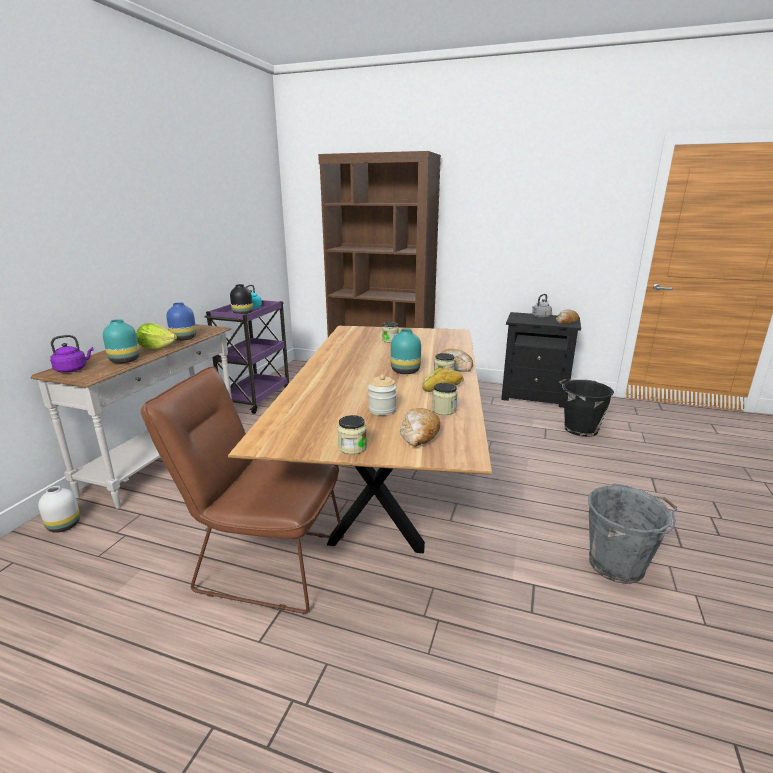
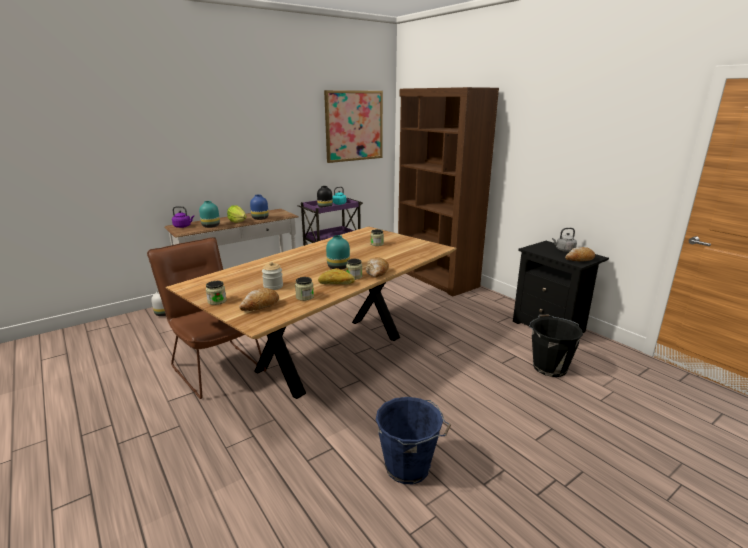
camera: 35 degrees right, 0 degrees up
grey bucket [588,484,677,584] -> blue bucket [376,397,451,484]
none -> picture [324,90,383,163]

